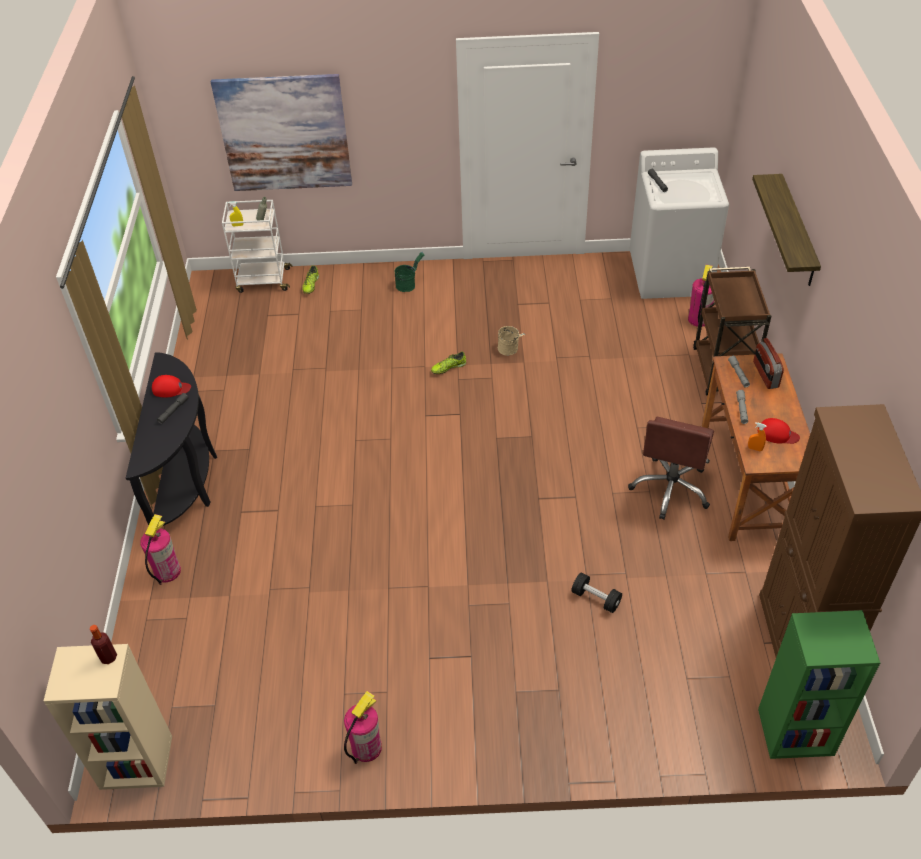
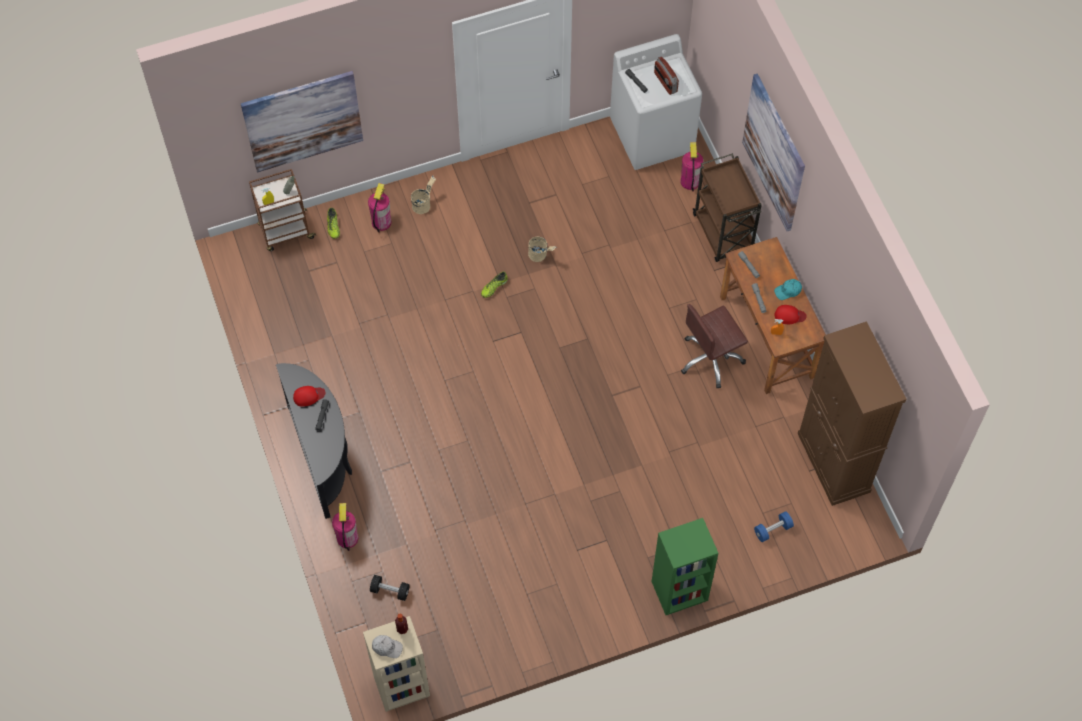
camera: 20 degrees left, 15 degrees up
white cart [222,200,292,293] -> brown cart [249,169,316,251]
fire extinguisher [344,691,382,764] -> fire extinguisher moved to [368,183,391,233]
green bucket [394,252,425,292] -> beige bucket [411,176,436,214]
black dumbbell [571,572,622,613] -> black dumbbell moved to [370,575,410,601]
brown office chair [628,417,714,520] -> brown office chair turned 60 degrees clockwise [681,304,748,388]
shelf [752,174,821,286] -> picture [742,74,805,231]
radio [753,338,784,389] -> radio moved to [654,57,679,95]
green bookcase [758,610,880,759] -> green bookcase moved to [652,518,718,615]
none -> white cap [372,635,403,658]
none -> blue dumbbell [754,511,794,542]
none -> turquoise cap [774,279,802,300]

